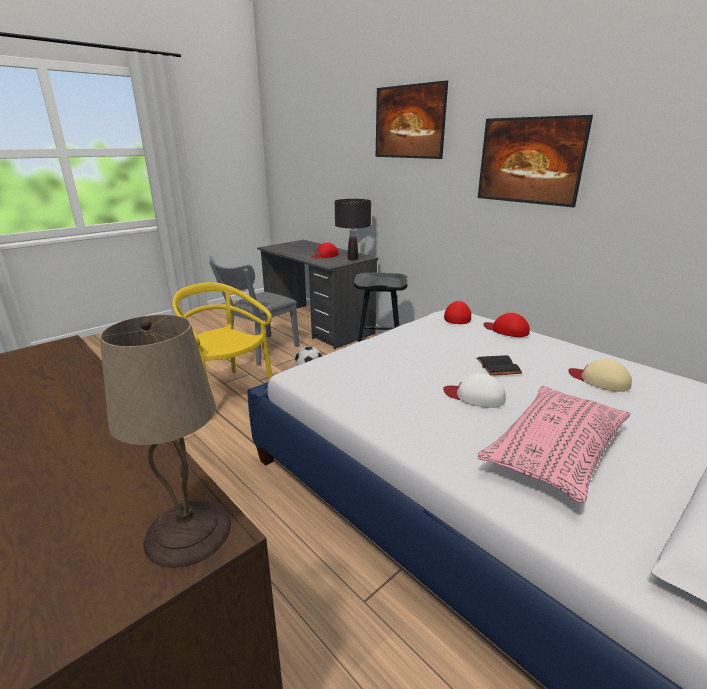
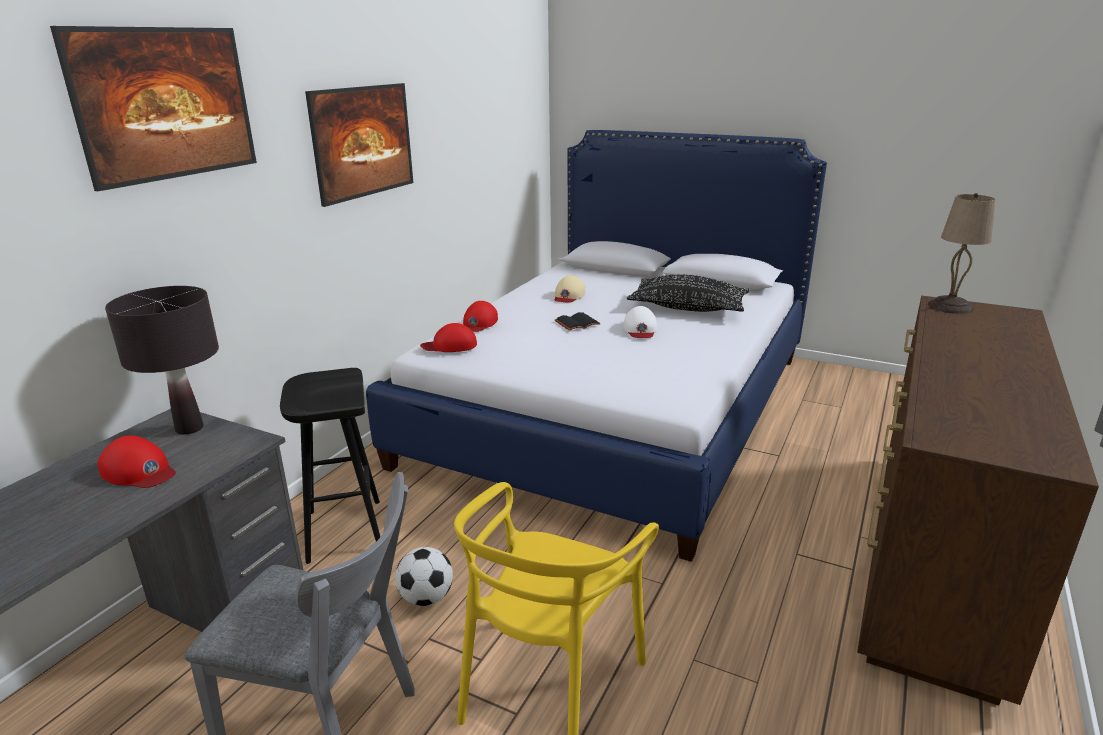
camera: 110 degrees left, 0 degrees up
pink pillow [477,386,630,503] -> black pillow [627,275,750,312]

